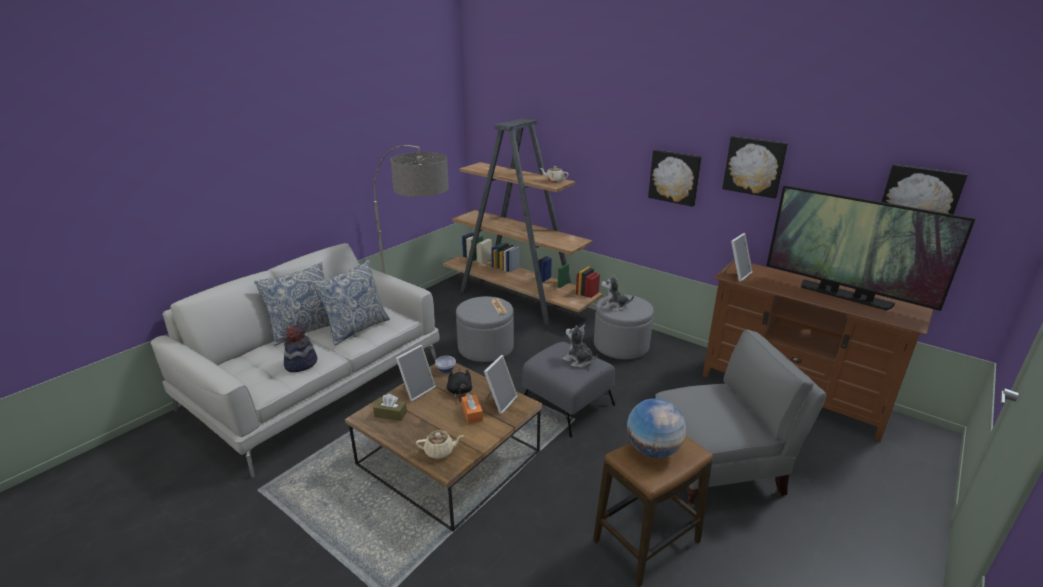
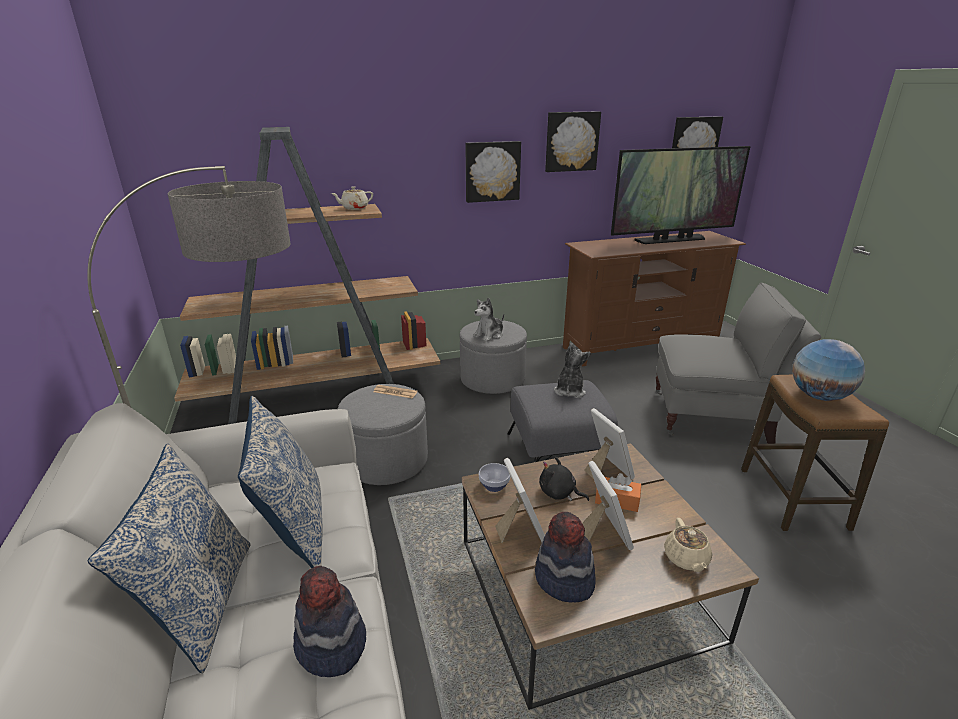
camera: 55 degrees left, 0 degrees up
brown tissue box [373,394,407,421] -> hat [535,512,595,603]
beige teapot [416,430,464,459] -> beige teapot turned 150 degrees clockwise [664,518,712,572]
plush toy [563,324,598,368] -> plush toy turned 120 degrees clockwise [554,343,591,398]
grey armchair [655,330,826,508] -> grey armchair turned 75 degrees clockwise [656,283,821,444]
picture frame [722,233,753,282] -> picture frame moved to [582,461,634,550]

